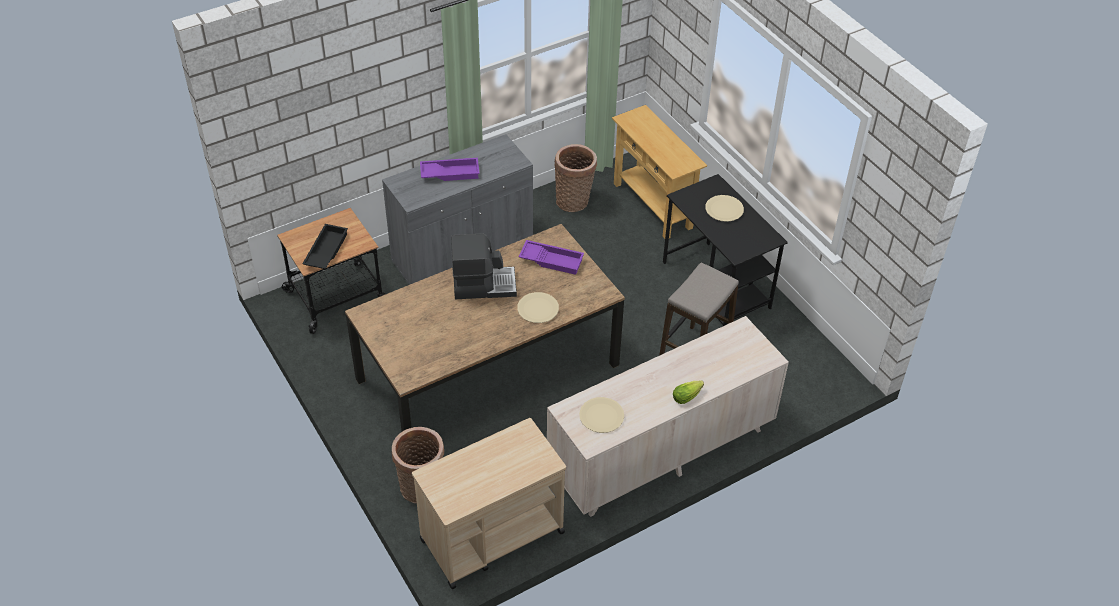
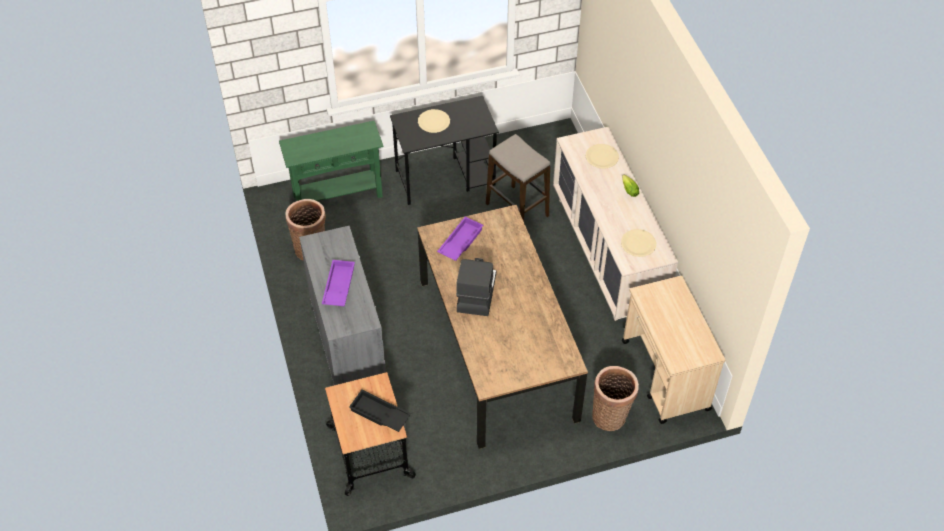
camera: 75 degrees left, 5 degrees up
beige plate [517,292,559,323] -> beige plate moved to [586,144,619,169]
beige console table [612,105,707,239] -> green console table [279,121,384,201]

